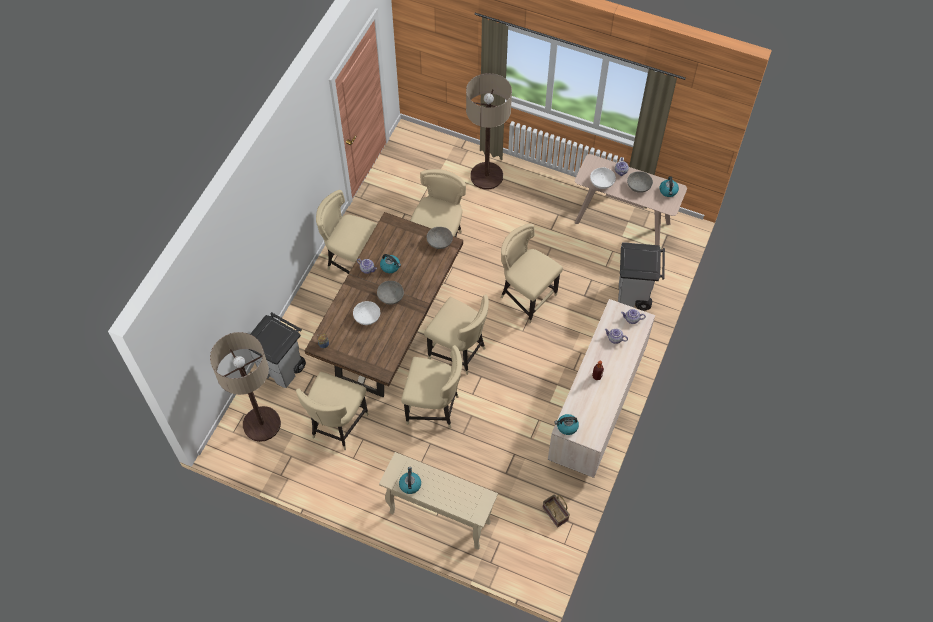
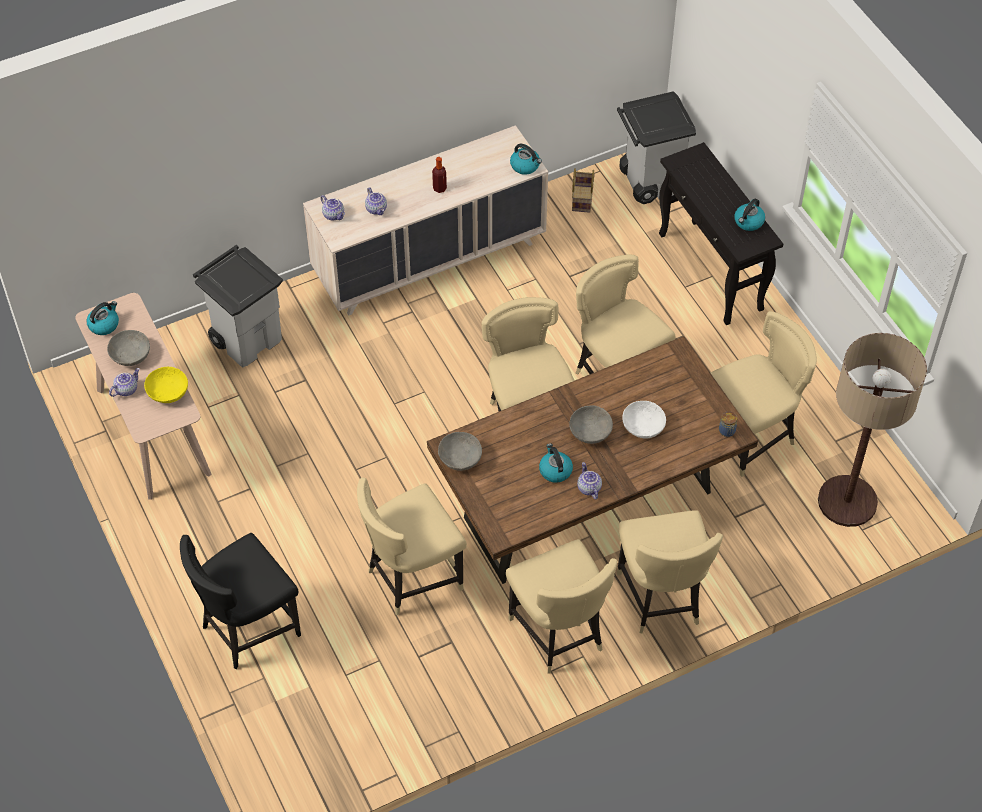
camera: 140 degrees left, 5 degrees down
grey trash can [249,312,306,388] -> grey trash can moved to [617,91,696,204]
beige console table [379,452,498,550] -> black console table [659,142,783,325]
floor lamp [466,73,512,190] -> black chair [180,533,301,669]
beige chair [501,224,563,324] -> beige chair moved to [617,510,723,633]
white bowl [590,167,616,189] -> yellow bowl [144,367,188,403]

